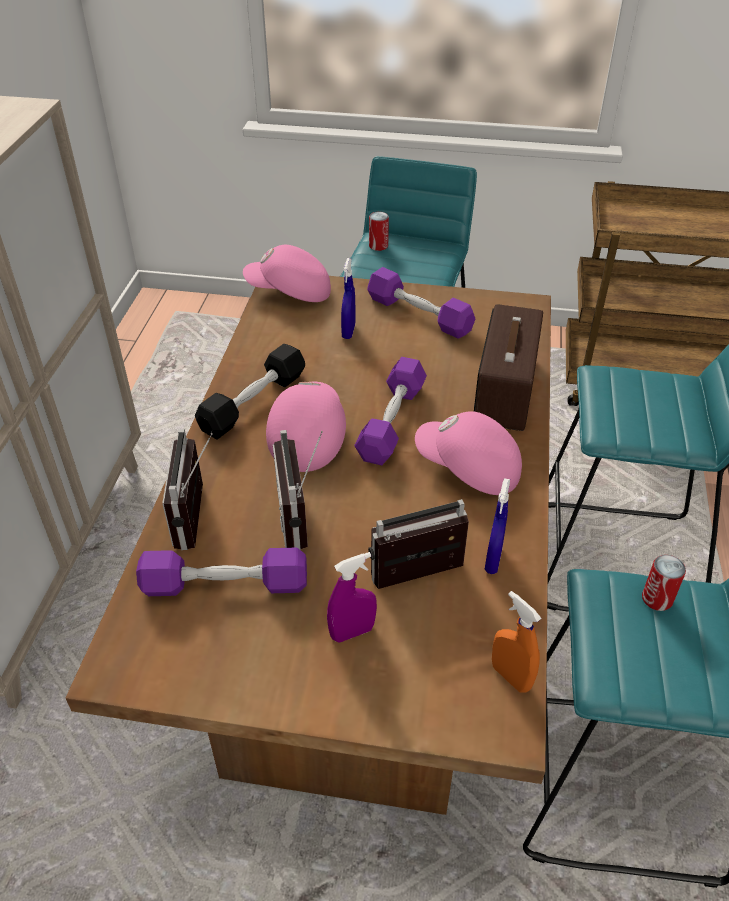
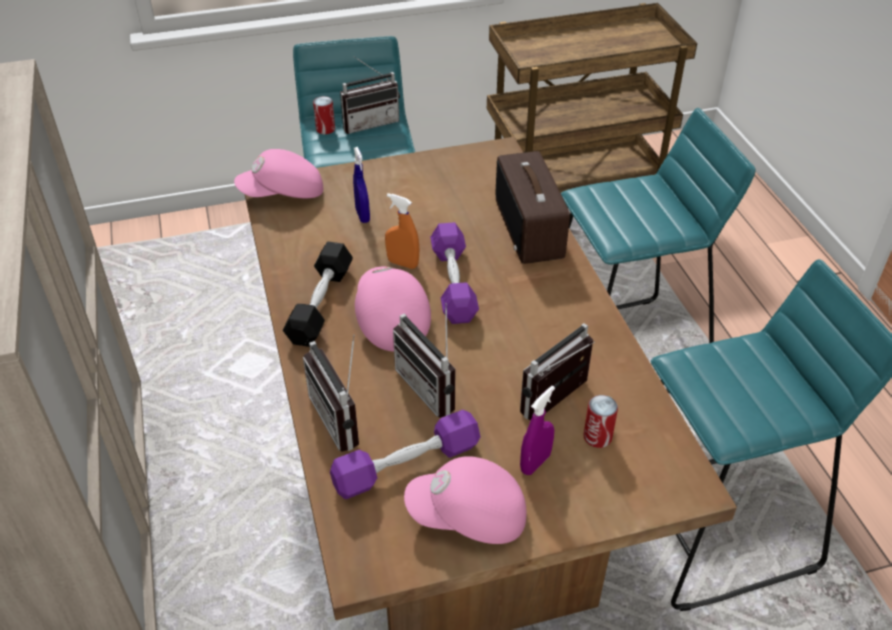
camera: 25 degrees left, 0 degrees up
purple dumbbell [367,267,475,338] -> none
pink cap [415,411,522,495] -> pink cap moved to [404,456,526,544]
blue spray bottle [484,478,510,574] -> none
orange spray bottle [492,591,541,693] -> orange spray bottle moved to [385,193,419,269]
can [642,555,686,611] -> can moved to [584,395,618,448]
none -> radio [340,56,400,134]

